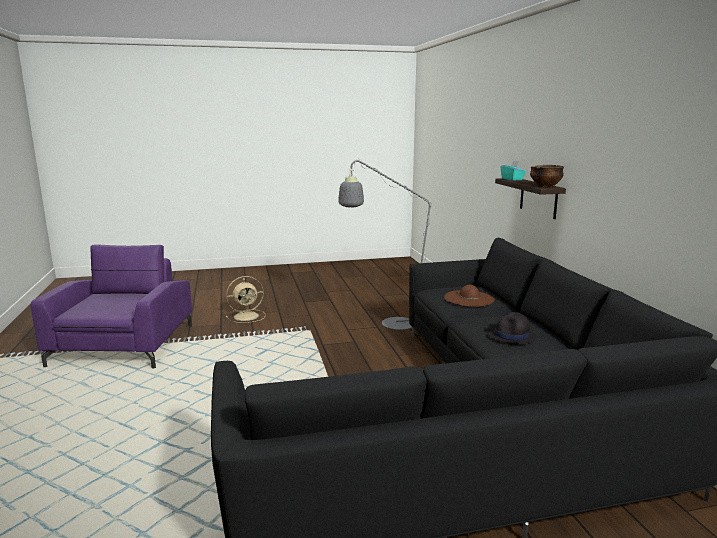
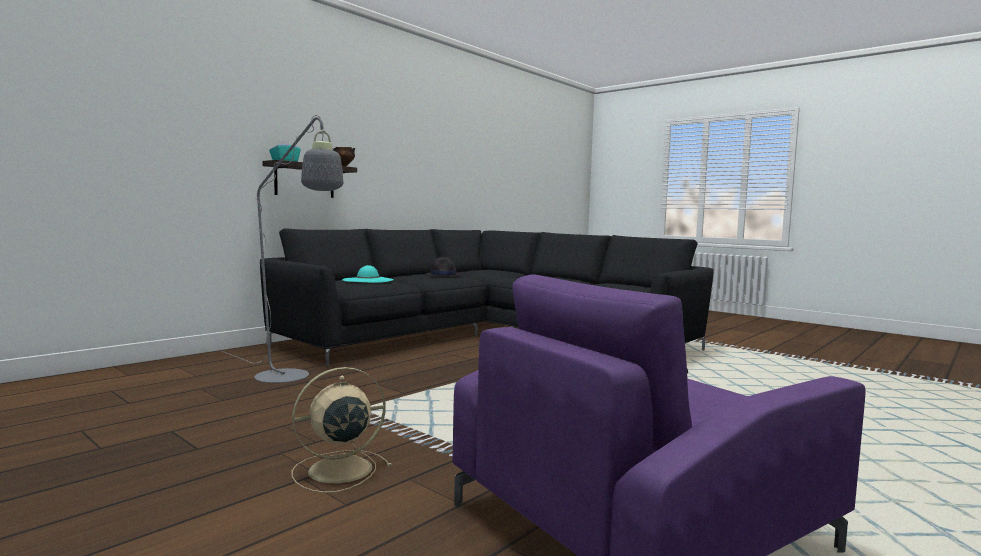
camera: 125 degrees left, 10 degrees down
beige fan [226,276,266,323] -> beige fan turned 60 degrees counterclockwise [292,367,392,493]
brown hat [444,285,495,307] -> turquoise hat [342,265,394,283]

